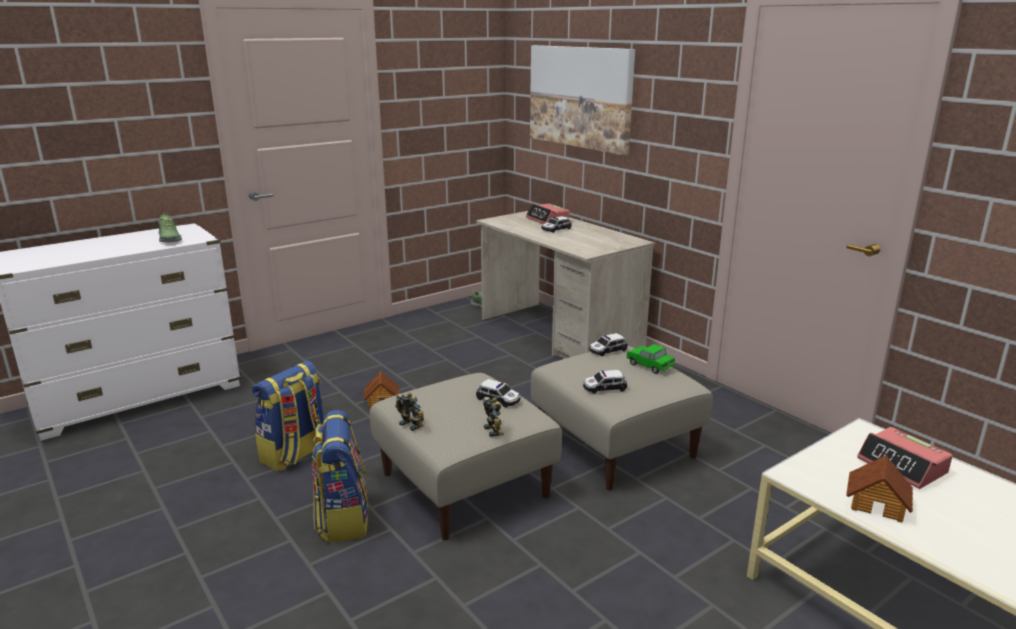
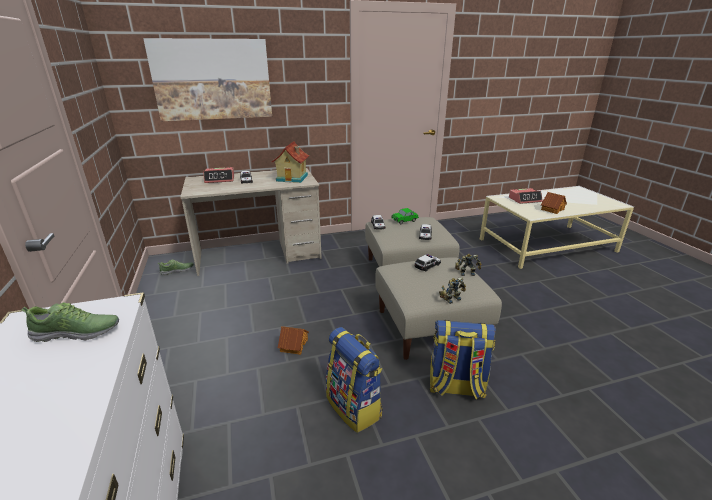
camera: 70 degrees left, 5 degrees up
none -> toy house [271,141,309,183]

